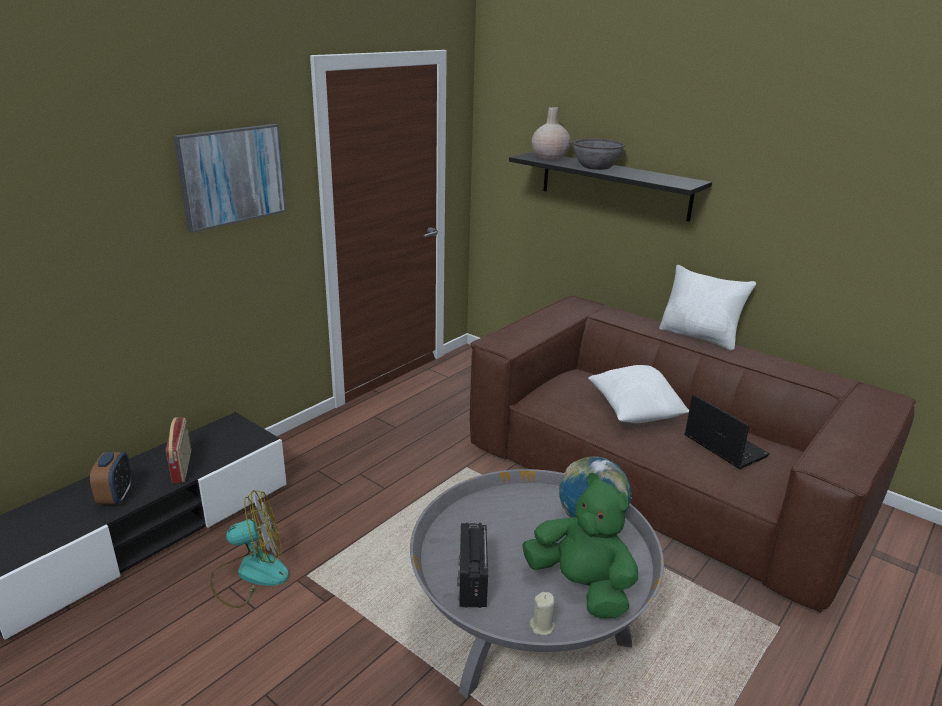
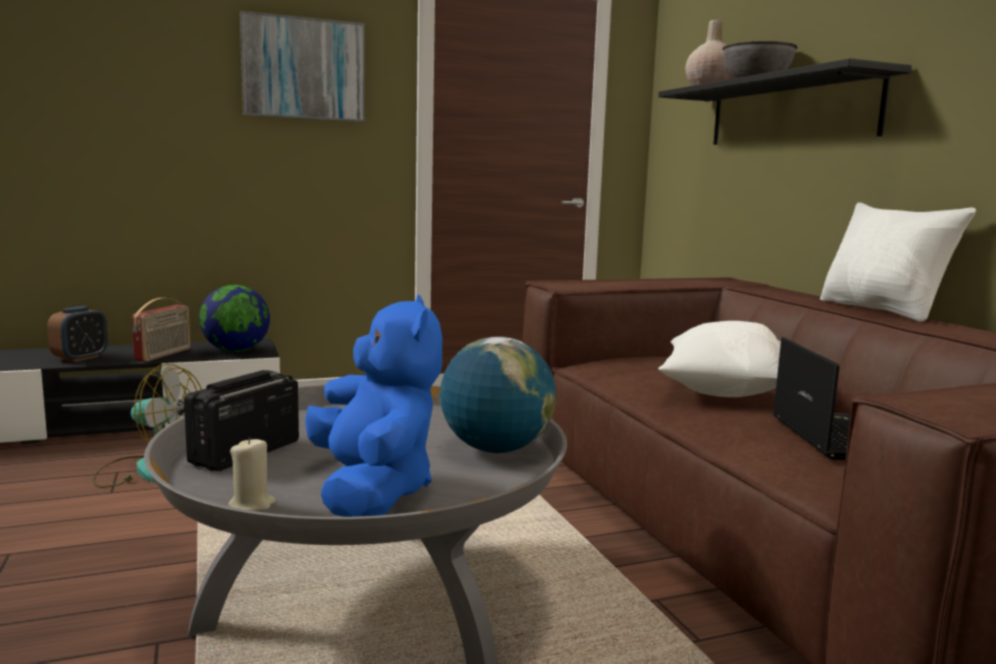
camera: 30 degrees right, 15 degrees down
green plush toy [522,473,638,618] -> blue plush toy [305,295,442,517]
none -> globe [199,285,270,352]

